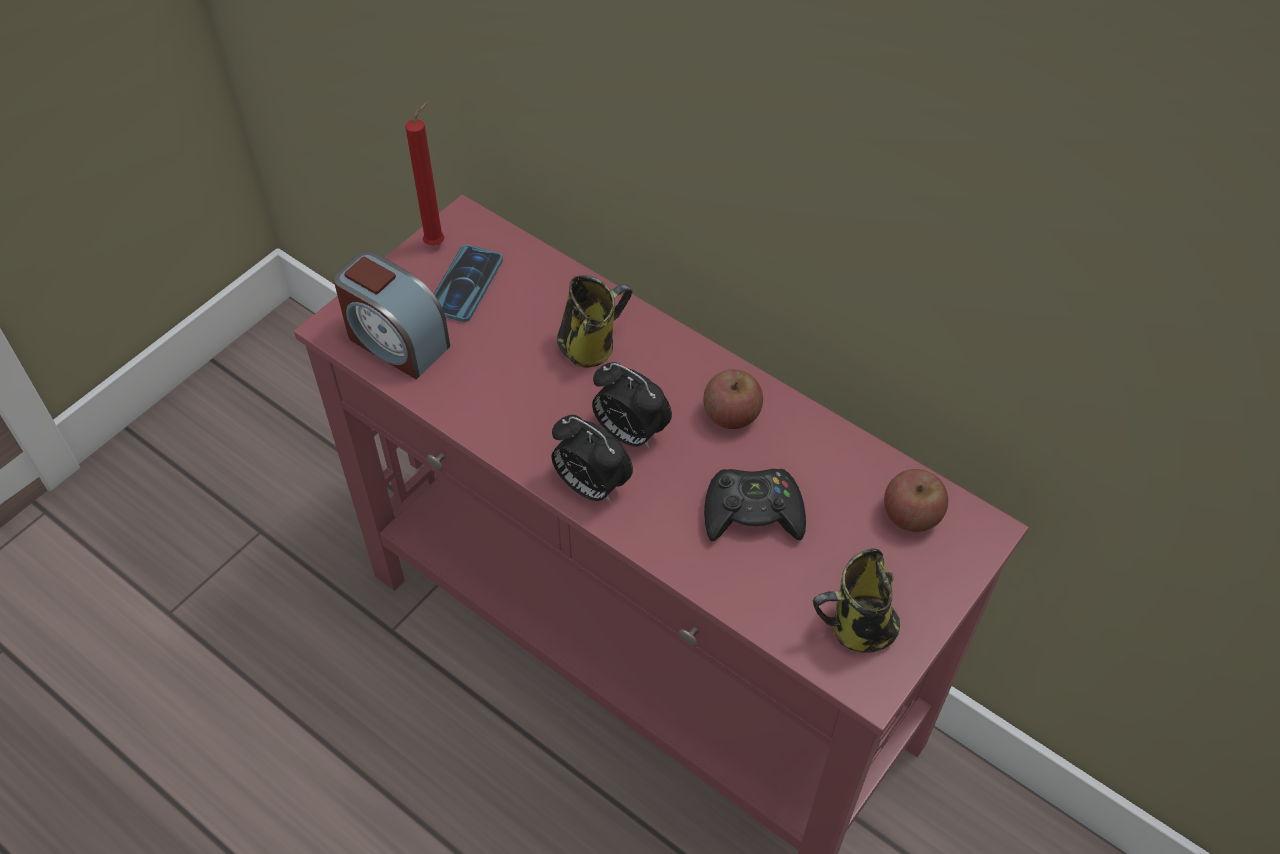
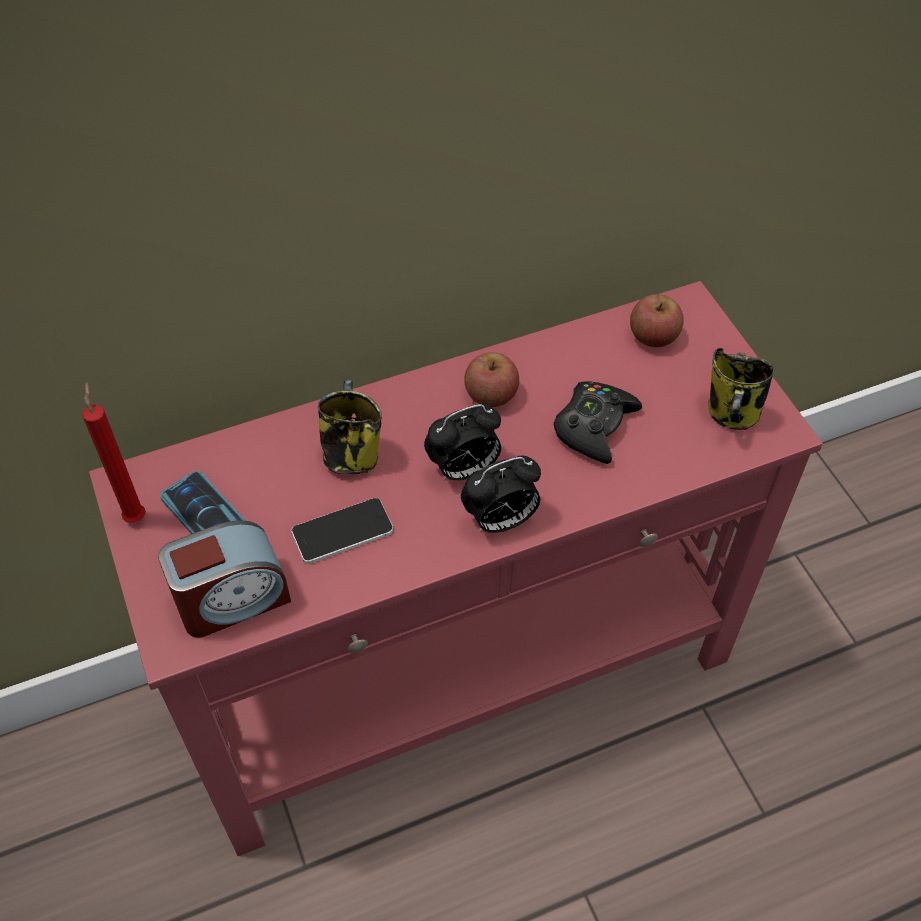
camera: 60 degrees left, 0 degrees up
none -> phone [291,498,393,564]

